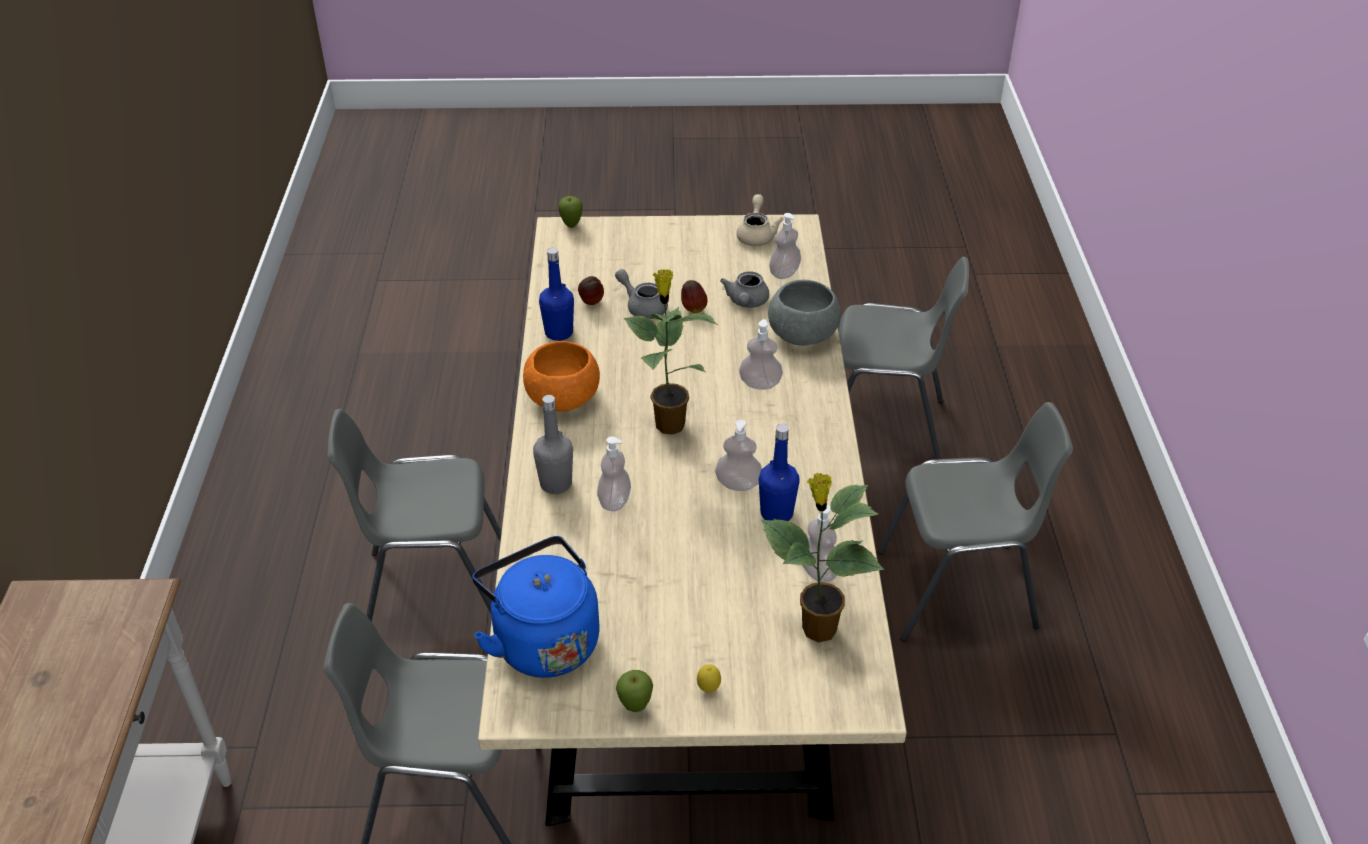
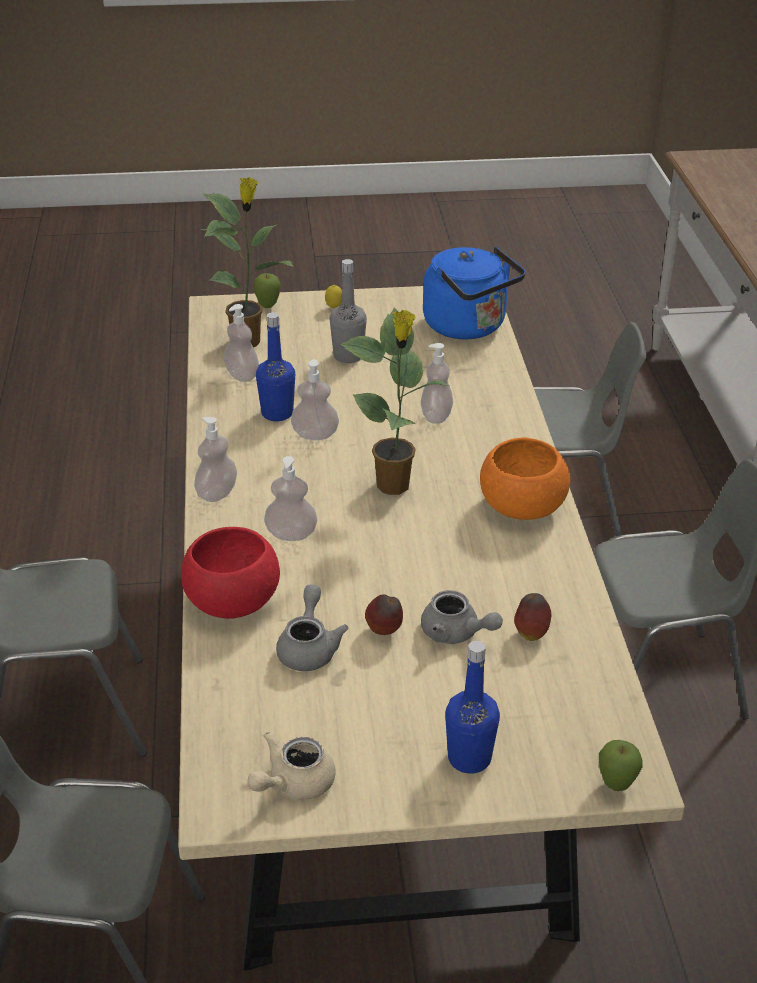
camera: 175 degrees right, 5 degrees down
grey bottle [533,395,573,494] -> grey bottle moved to [330,259,367,363]
blue bottle [539,248,574,341] -> blue bottle moved to [445,641,500,774]
apple [616,670,653,712] -> apple moved to [253,273,281,308]
beige teapot [736,194,784,246] -> beige teapot turned 45 degrees clockwise [247,732,336,800]
grey bowl [768,280,841,345] -> red bowl [181,527,280,619]
soap dispenser [769,213,801,279] -> soap dispenser moved to [194,417,237,502]

